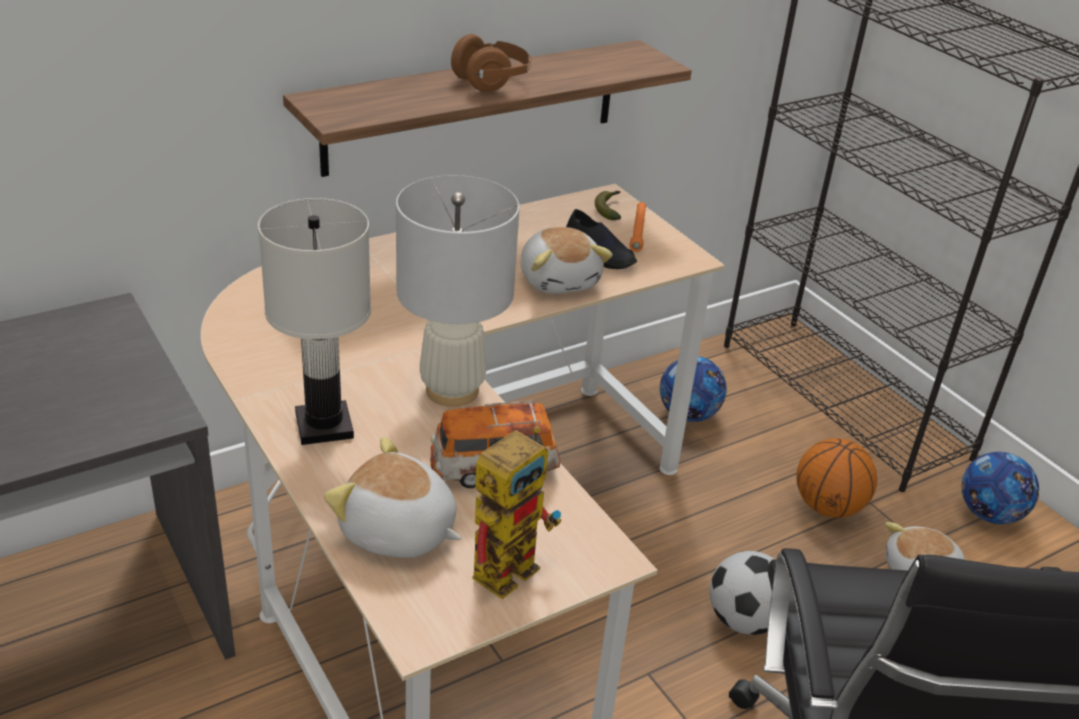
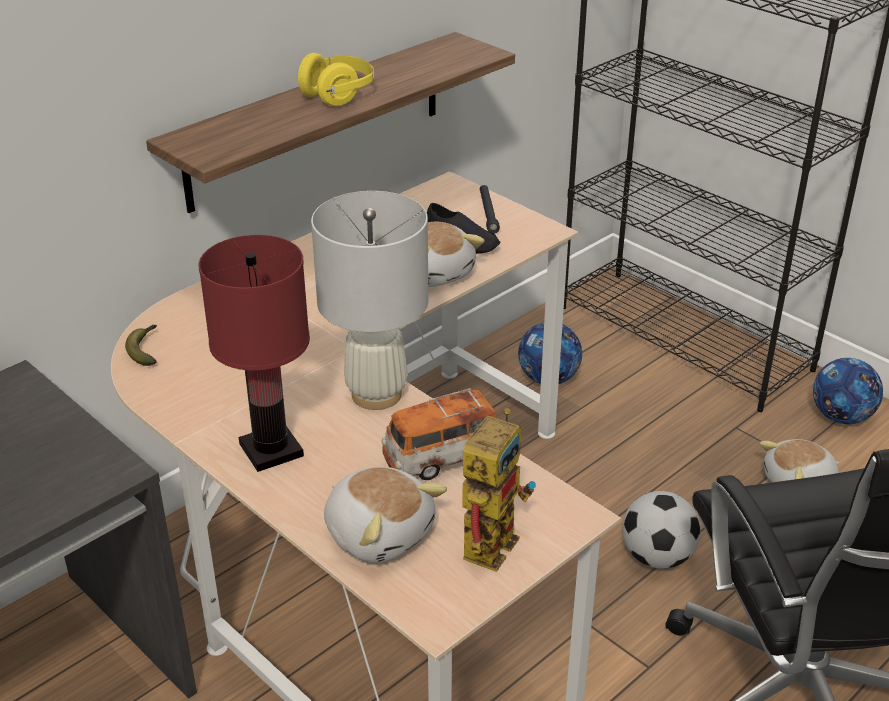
camera: 10 degrees left, 0 degrees up
white table lamp [258,198,371,445] -> red table lamp [198,235,310,472]
plush toy [324,437,462,558] -> plush toy turned 150 degrees counterclockwise [324,466,447,563]
brown headphones [451,34,532,92] -> yellow headphones [298,53,374,106]
banana [595,191,621,220] -> banana moved to [125,325,157,366]
orange flashlight [630,202,646,252] -> black flashlight [480,185,500,234]
basketball [796,438,877,518] -> none

